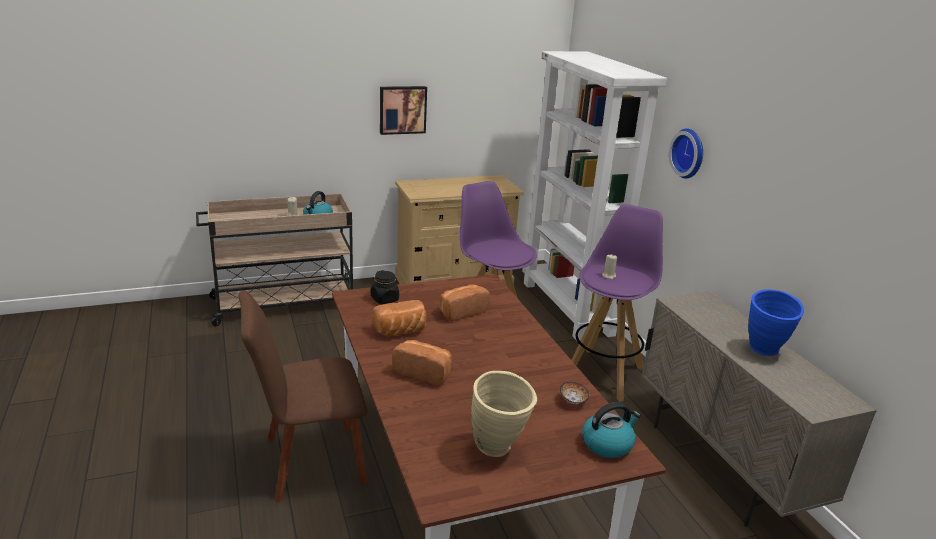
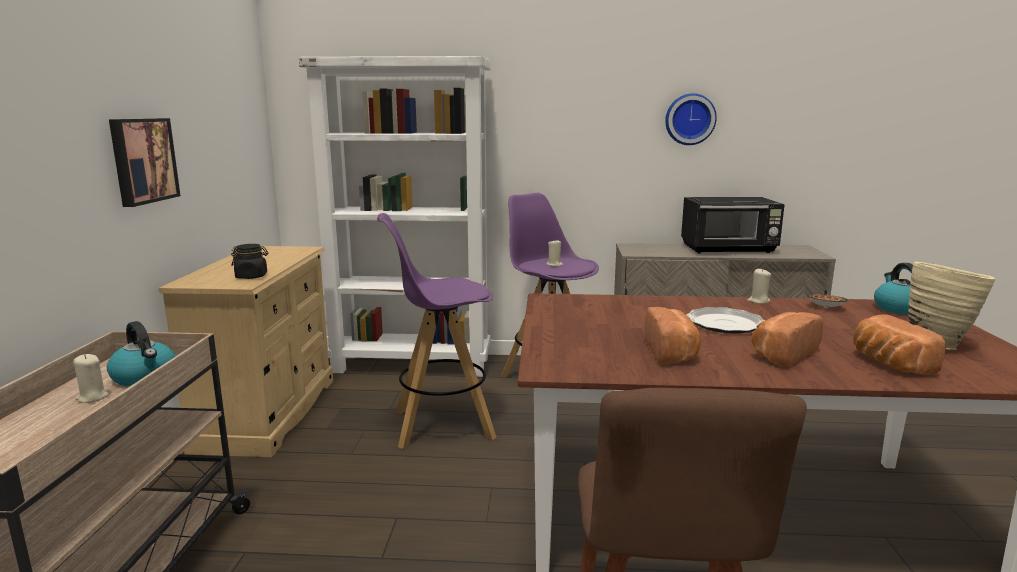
camera: 65 degrees left, 10 degrees down
black jar [371,270,399,304] -> black jar moved to [231,244,269,279]
bread [439,285,490,321] -> bread moved to [854,314,946,375]
wall clock [669,128,703,179] -> wall clock moved to [665,93,717,145]
blue vase [748,290,804,356] -> black microwave [681,197,784,253]
none -> plate [687,307,765,334]
none -> beige candle [747,268,771,304]

